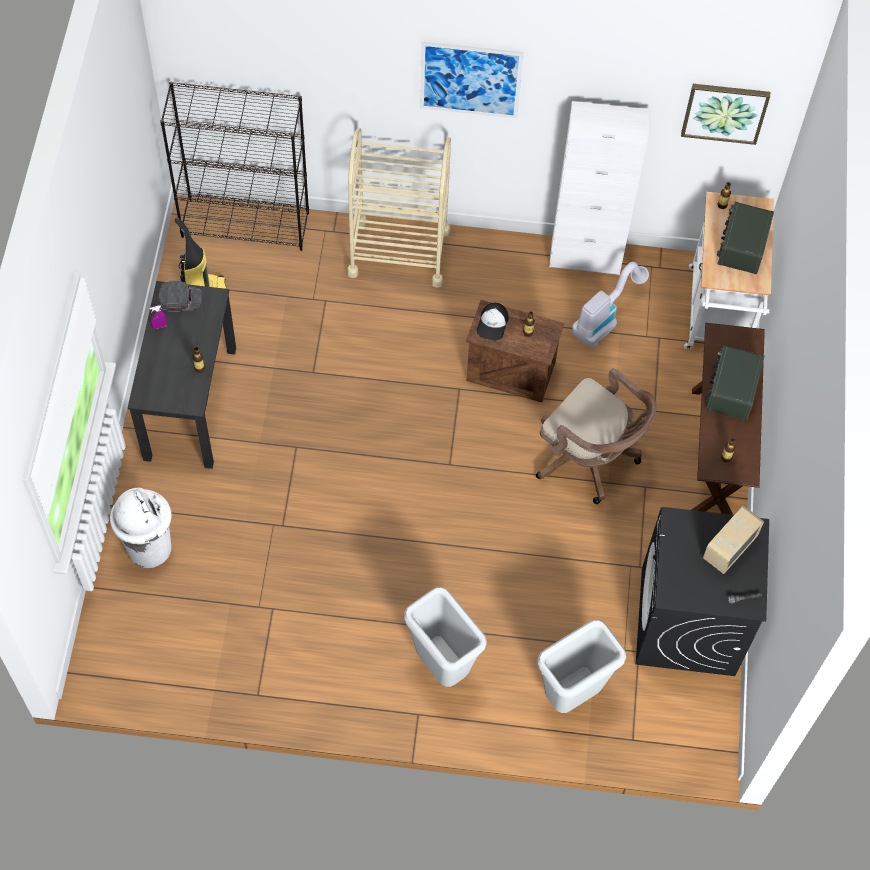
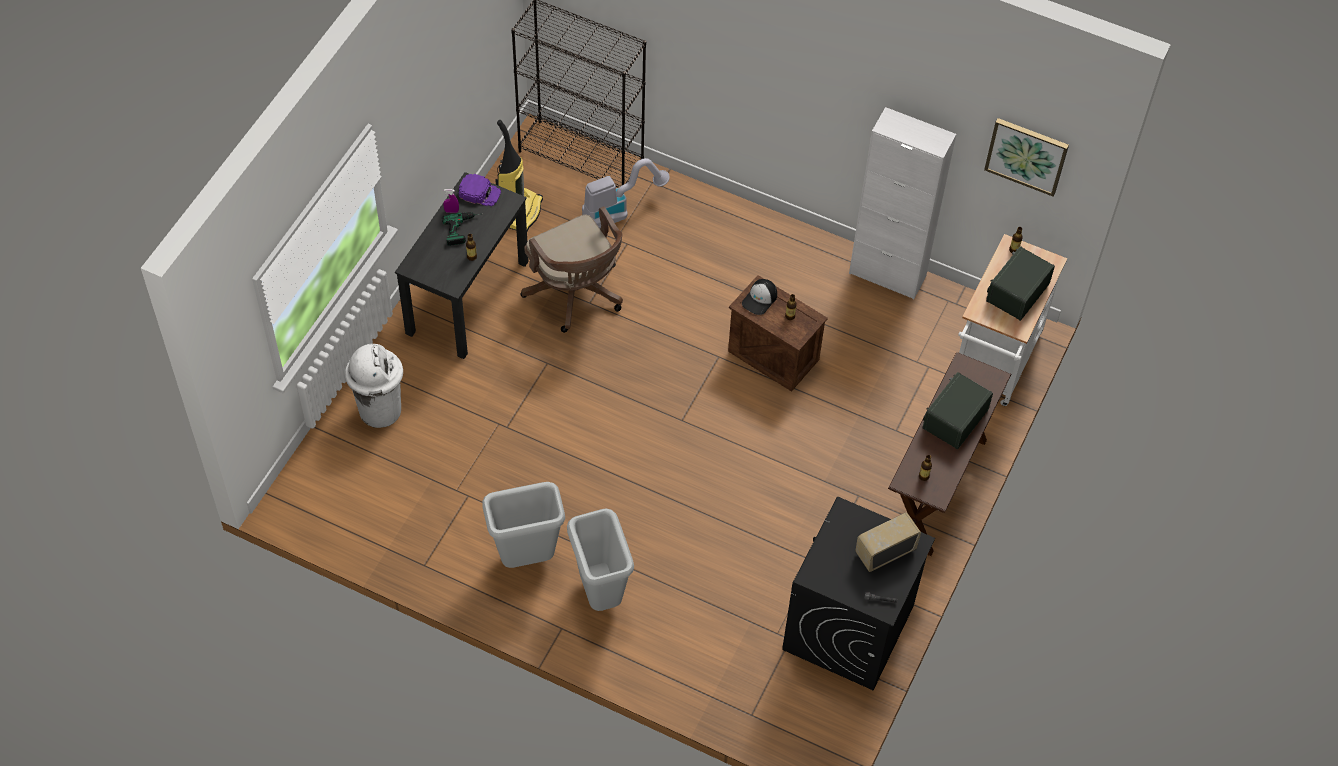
camera: 20 degrees right, 5 degrees down
black cap [159,281,202,312] -> purple cap [459,174,501,206]
beige cart [347,127,451,288] -> none
picture [420,41,524,118] -> none
brown office chair [536,368,656,504] -> brown office chair moved to [521,206,623,333]
grey trash can [538,620,626,713] -> grey trash can moved to [482,482,565,568]
vacuum cleaner [572,262,649,347] -> vacuum cleaner moved to [582,158,670,228]
none -> power drill [442,212,479,246]

